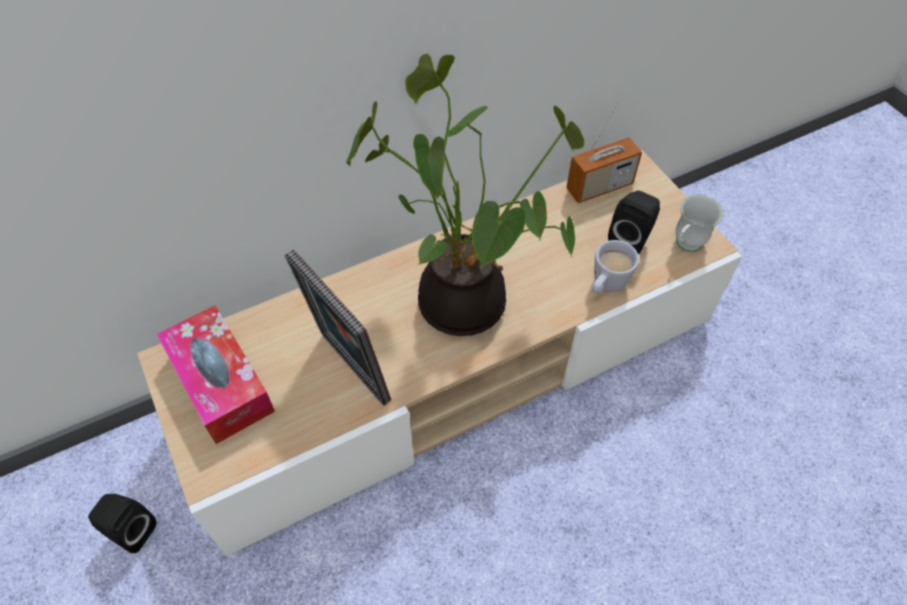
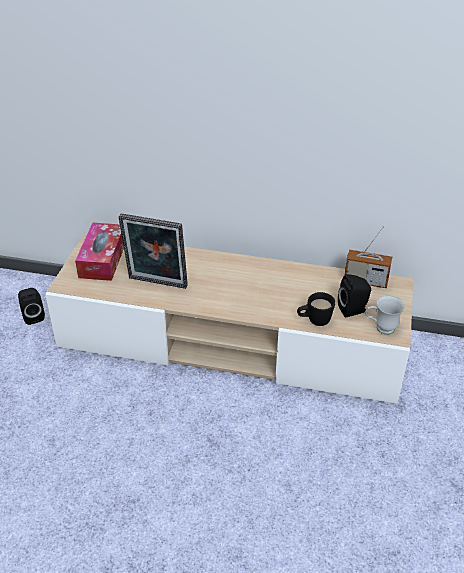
camera: 40 degrees right, 15 degrees down
picture frame [285,249,391,406] -> picture frame turned 75 degrees counterclockwise [119,213,188,289]
potted plant [346,54,584,336] -> none
white mug [592,240,639,294] -> black mug [297,292,335,326]

